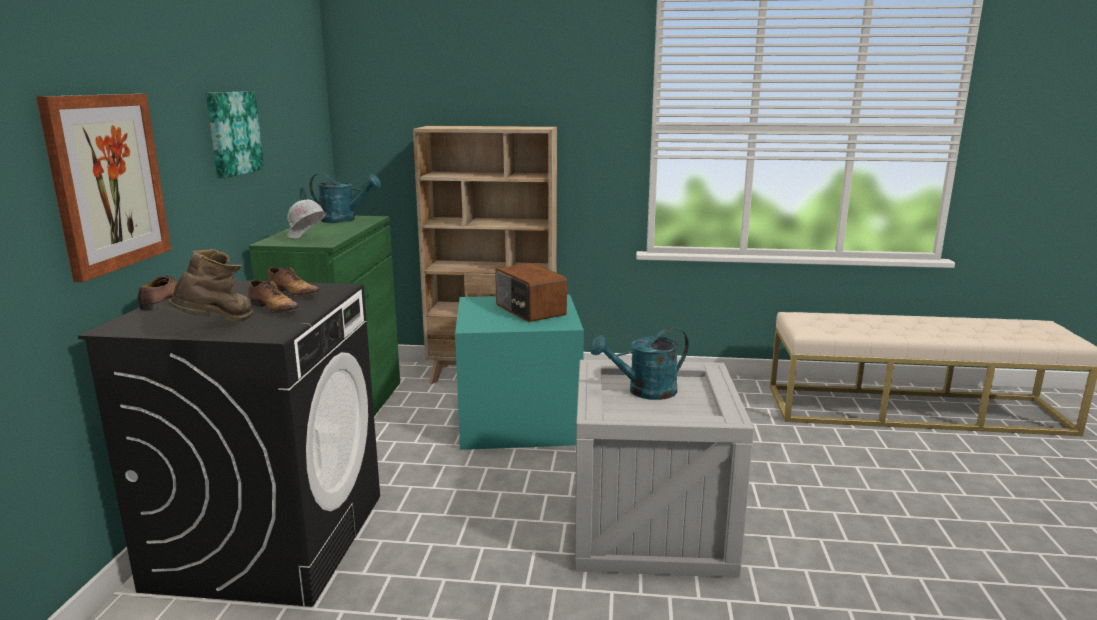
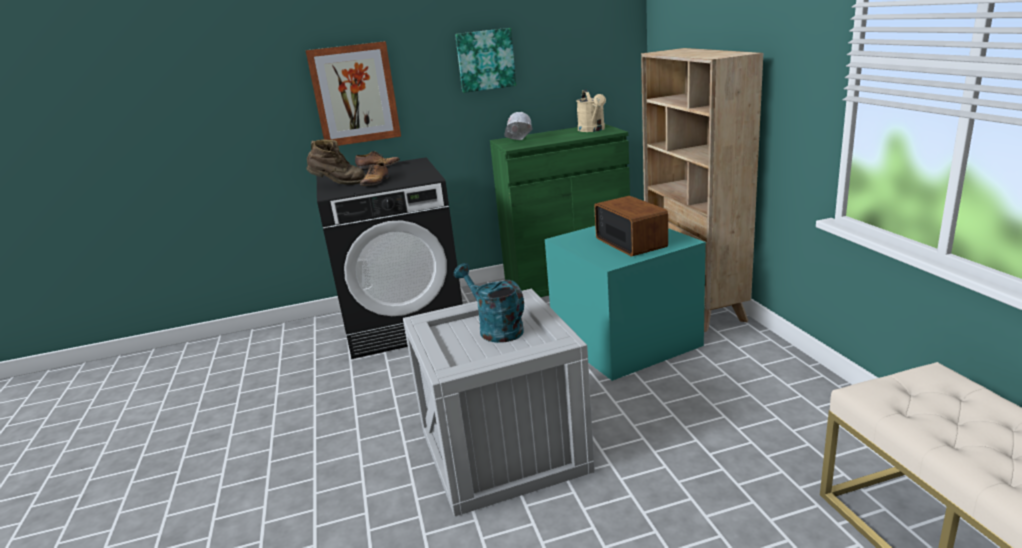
camera: 70 degrees right, 5 degrees up
shoe [267,267,320,297] -> none
turquoise watering can [309,173,381,223] -> beige watering can [576,90,606,132]
radio [495,263,567,322] -> radio turned 120 degrees clockwise [594,196,668,256]

